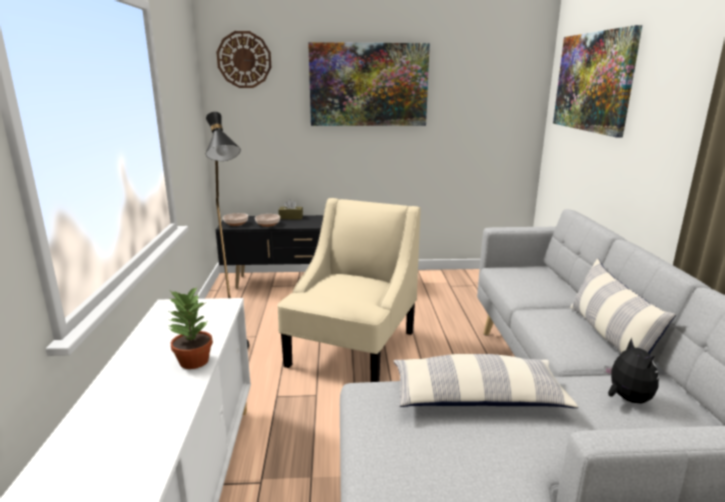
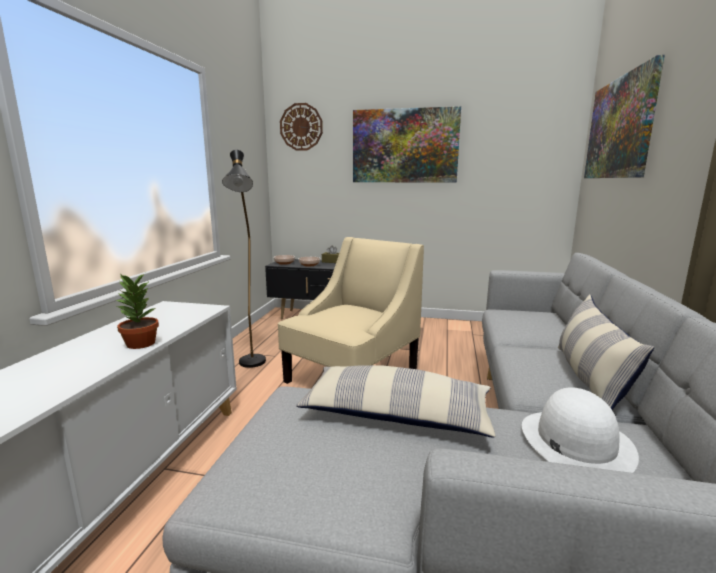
camera: 15 degrees right, 5 degrees down
plush toy [604,338,659,404] -> white hat [522,387,639,473]

